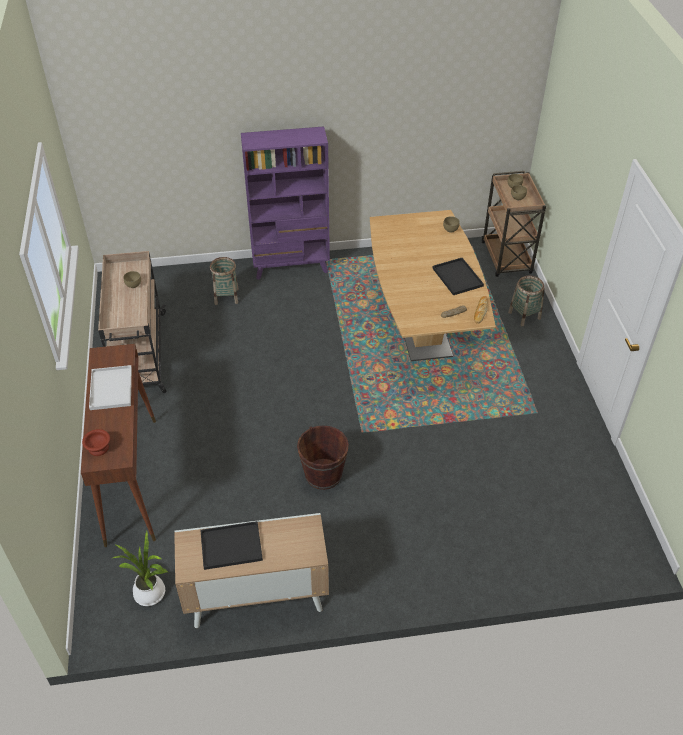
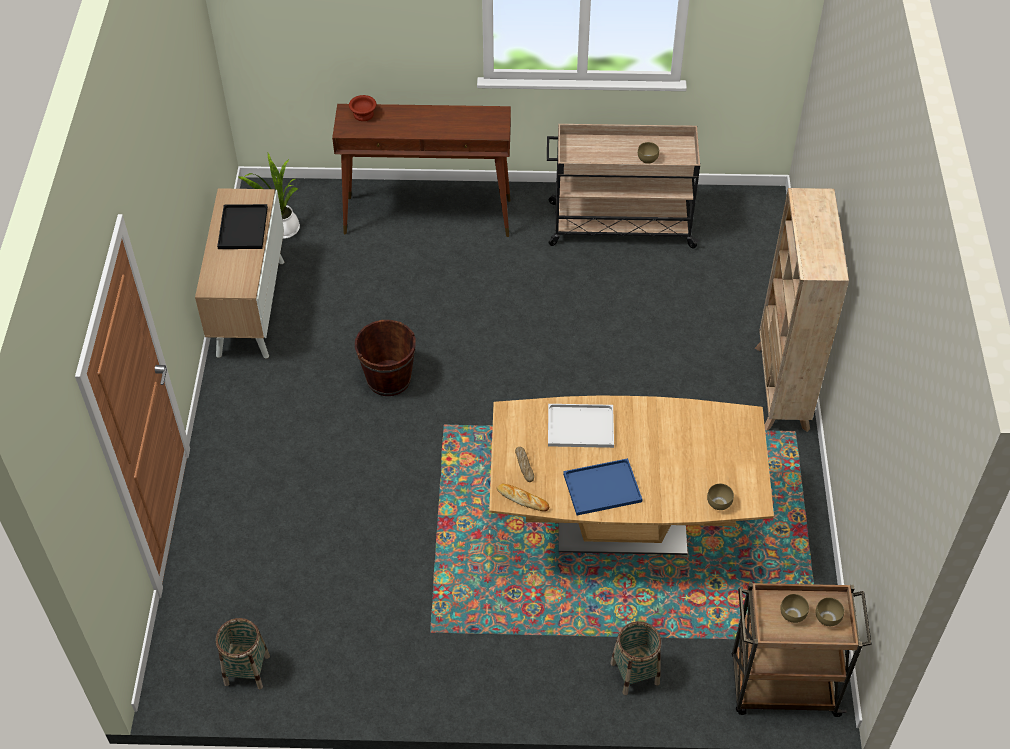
camera: 100 degrees right, 5 degrees up
white tray [89,365,132,410] -> white tray moved to [548,404,614,448]
basket [210,257,239,305] -> basket moved to [216,618,270,689]
purple bookcase [241,126,330,280] -> beige bookcase [755,188,849,432]
black tray [432,258,484,295] -> blue tray [563,458,642,515]

